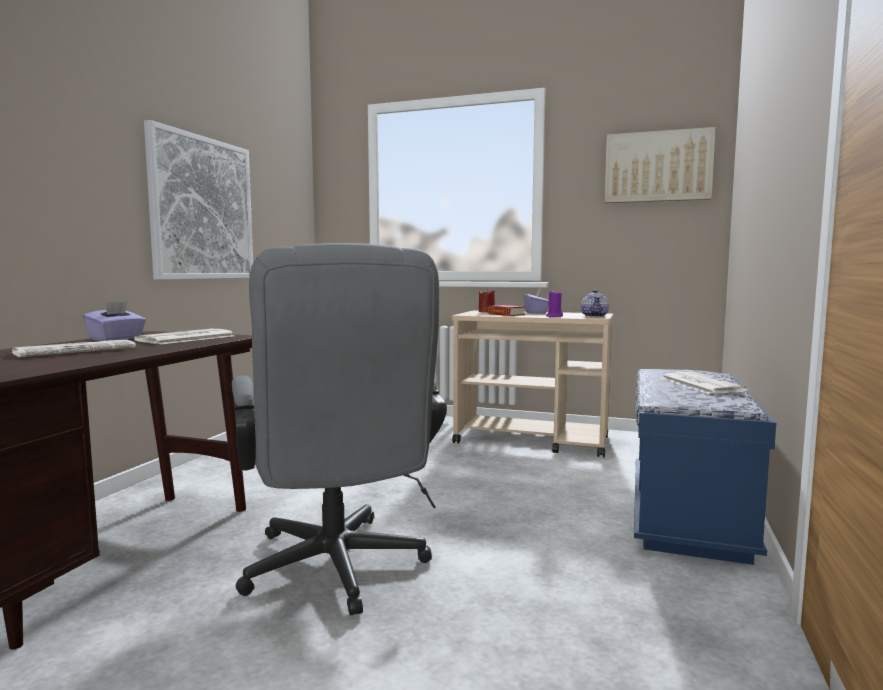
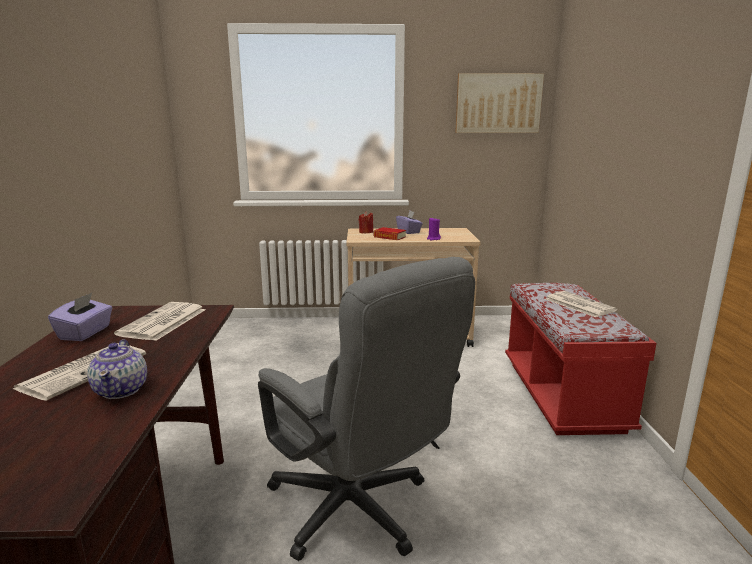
camera: 20 degrees left, 10 degrees up
picture [144,120,253,280] -> none
teapot [581,290,609,317] -> teapot moved to [87,339,147,399]
blue bench [634,369,776,565] -> red bench [505,283,656,435]

